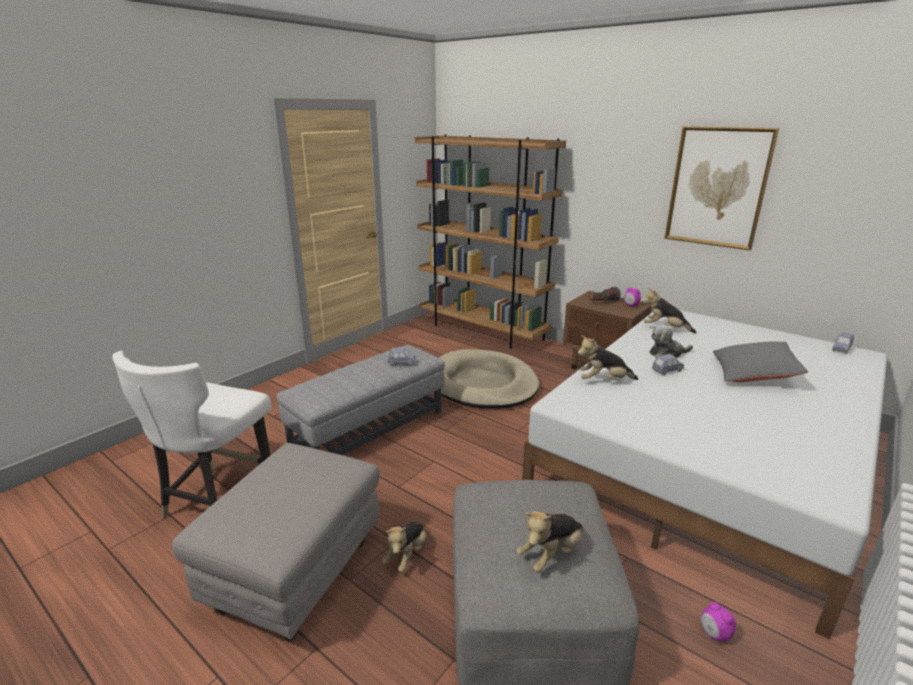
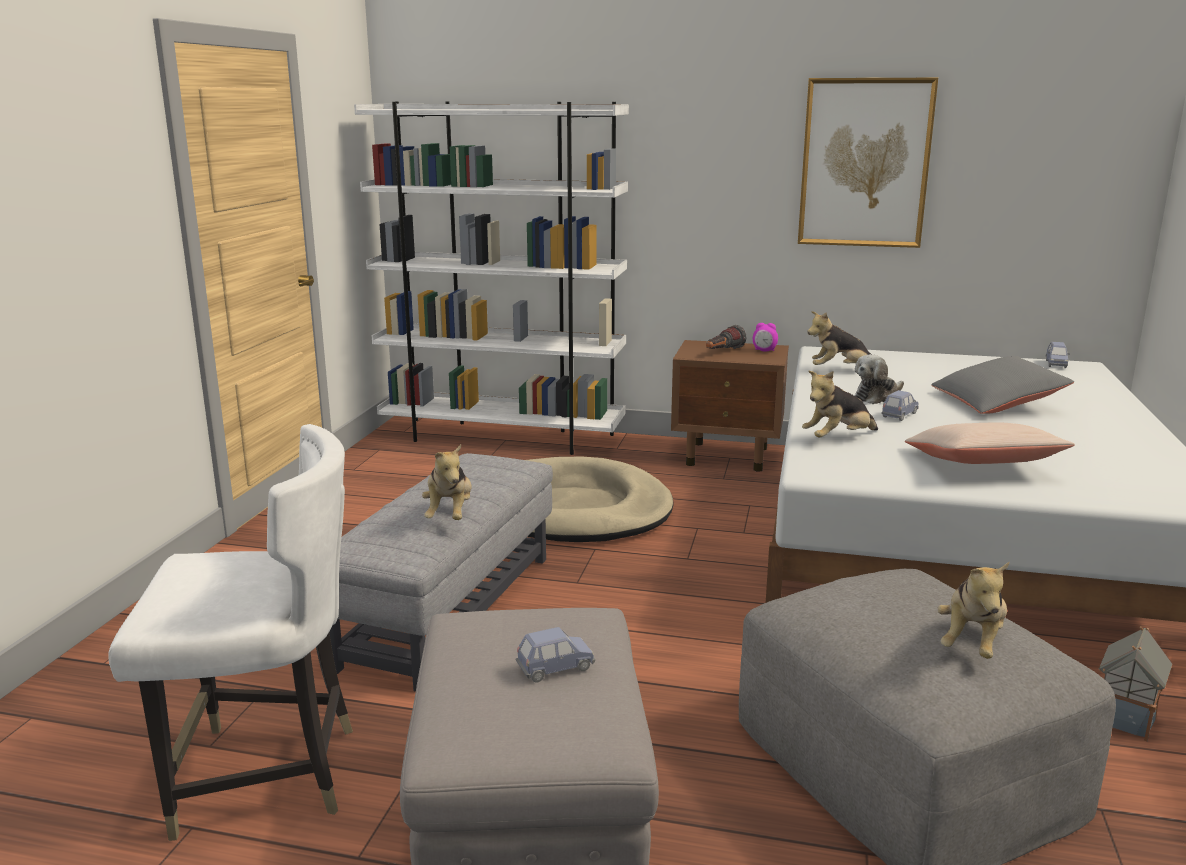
camera: 25 degrees left, 5 degrees down
white chair [112,351,271,518] -> white chair turned 90 degrees counterclockwise [109,424,353,841]
plush toy [382,521,426,572] -> plush toy moved to [422,444,472,520]
blue toy car [387,348,415,365] -> blue toy car moved to [516,627,596,683]
brown bookcase [415,135,566,349] -> white bookcase [354,102,629,455]
alarm clock [701,602,736,643] -> toy house [1099,626,1172,741]
none -> beige pillow [905,422,1075,464]

